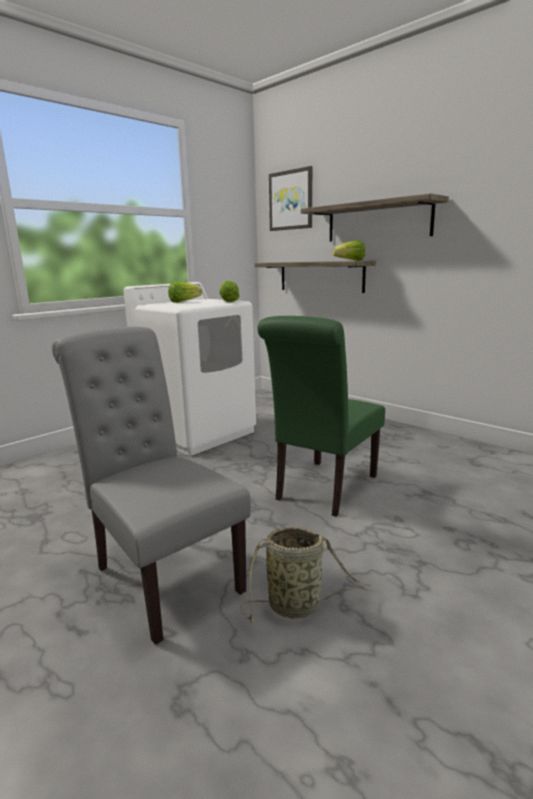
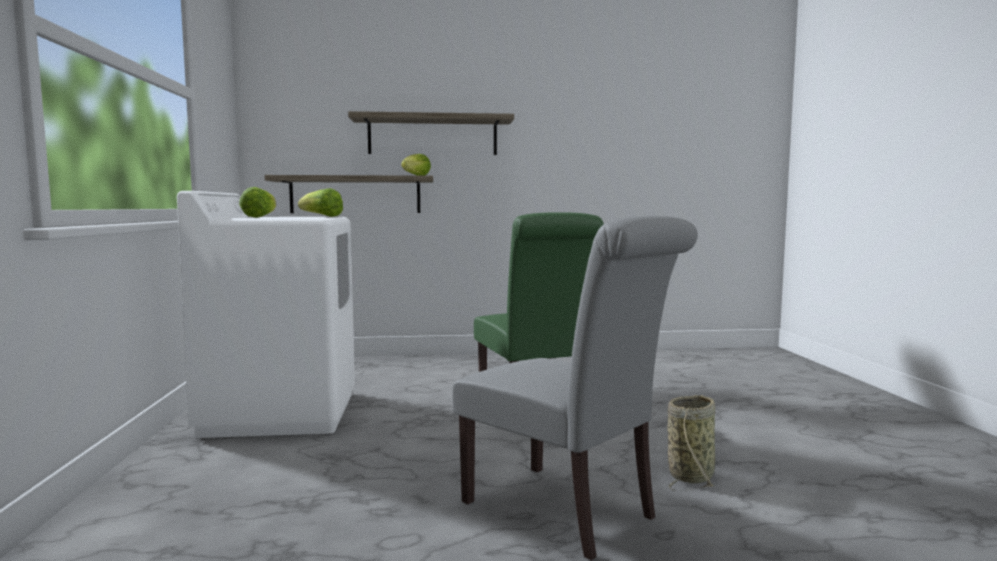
camera: 50 degrees left, 10 degrees down
grey chair [52,327,251,645] -> grey chair turned 135 degrees counterclockwise [452,216,698,560]
picture [269,166,312,231] -> none

